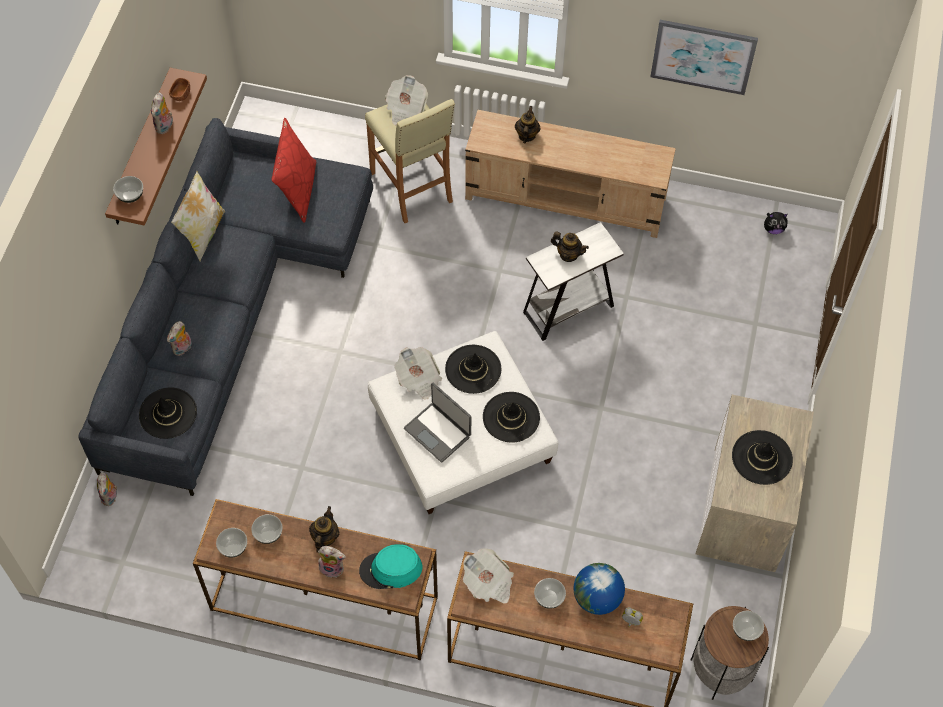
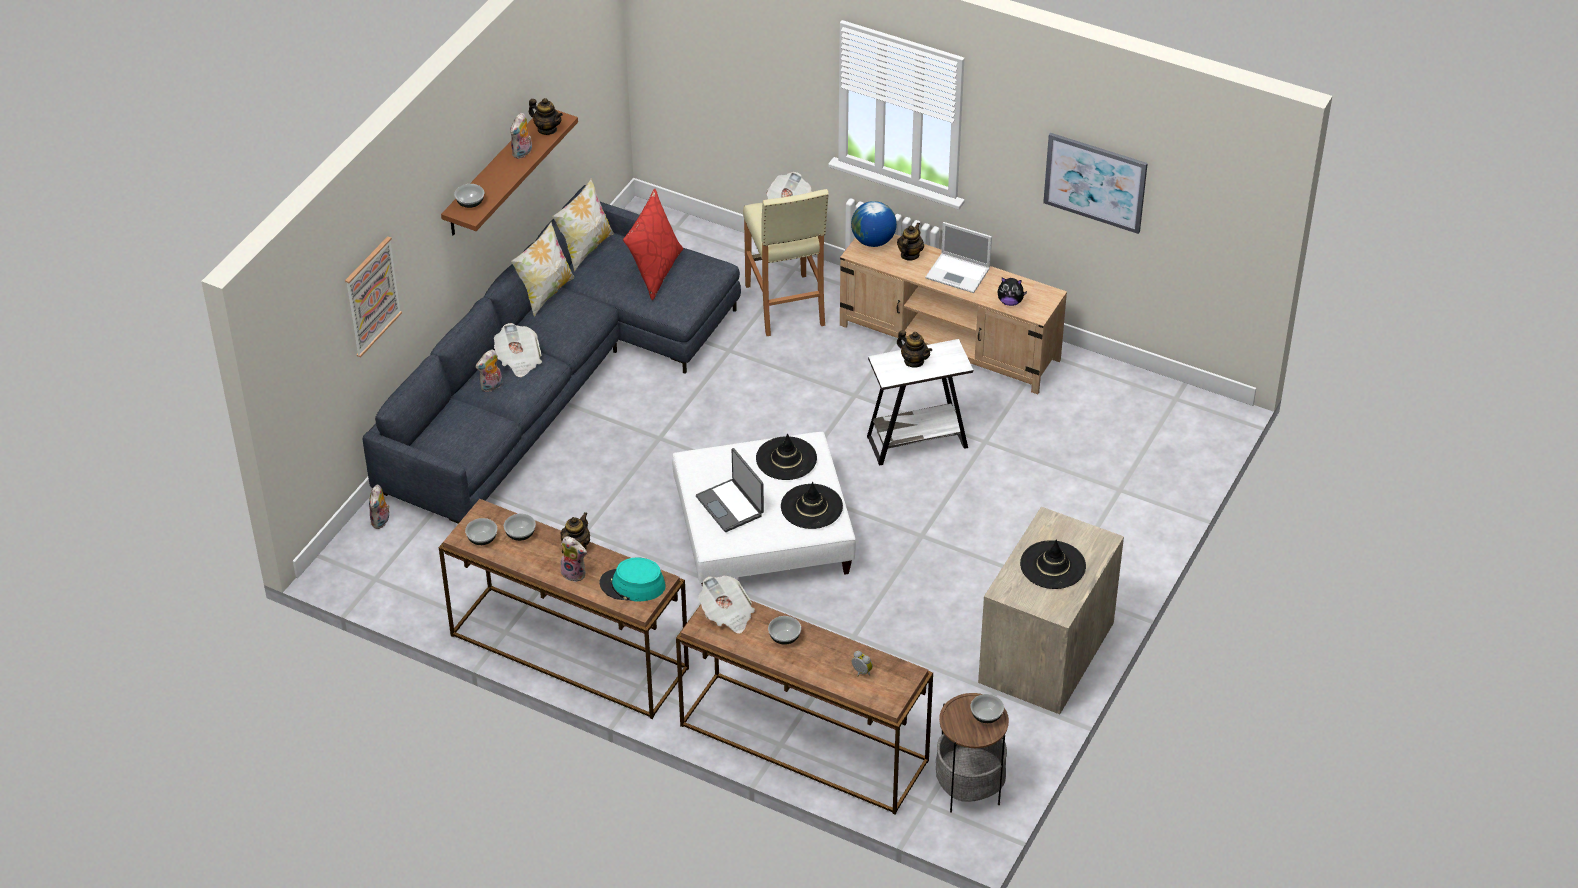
camera: 15 degrees right, 15 degrees down
black hat [139,388,197,439] -> none
brown bowl [169,78,190,101] -> teapot [529,98,563,135]
newspaper [394,347,442,400] -> newspaper moved to [494,323,542,377]
globe [574,563,625,615] -> globe moved to [851,201,897,247]
plush toy [764,212,788,234] -> plush toy moved to [998,277,1027,306]
none -> picture [345,236,402,358]
none -> pillow [552,178,614,271]
none -> laptop [925,222,992,293]

